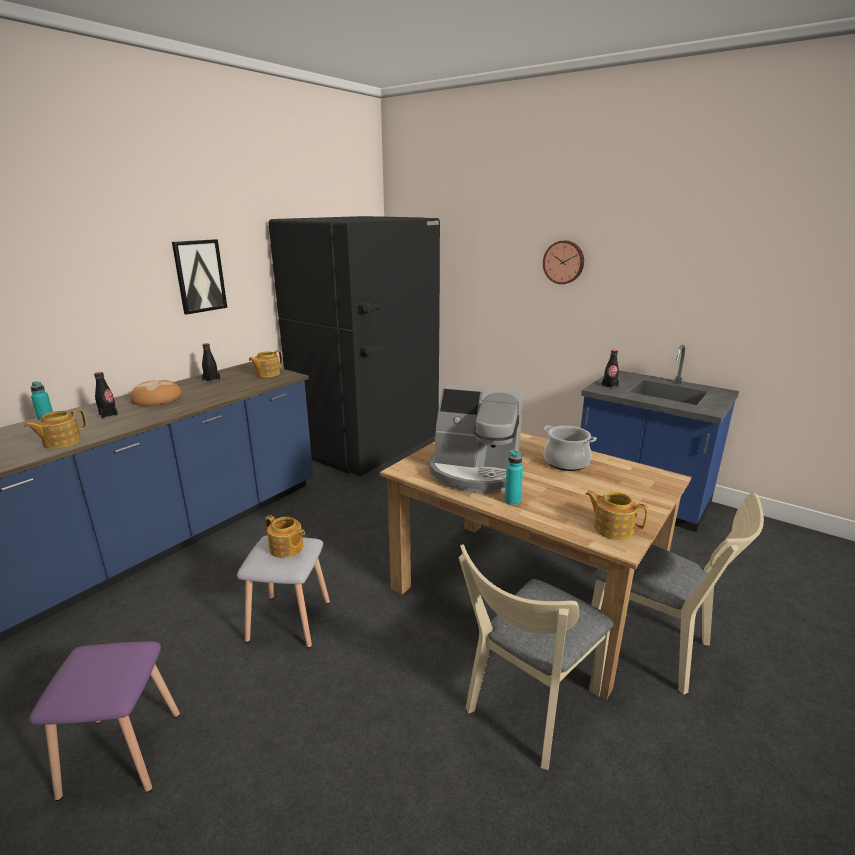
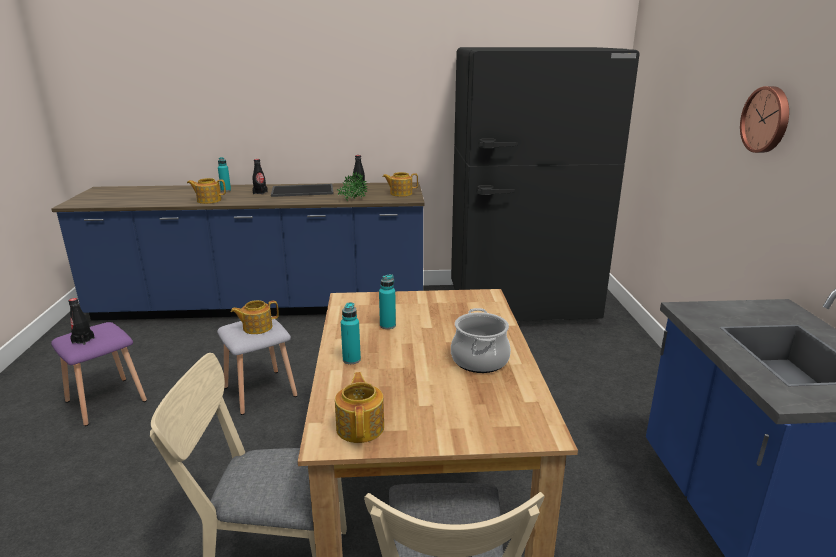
camera: 50 degrees right, 0 degrees up
bread [130,380,182,406] -> tray [271,184,334,197]
picture [172,239,227,315] -> none
teapot [265,515,305,558] -> teapot turned 75 degrees clockwise [231,300,279,334]
coffee machine [429,384,524,493] -> turquoise bottle [379,274,396,329]
black bottle [601,350,619,389] -> black bottle moved to [69,298,95,345]
none -> potted plant [337,172,367,201]

